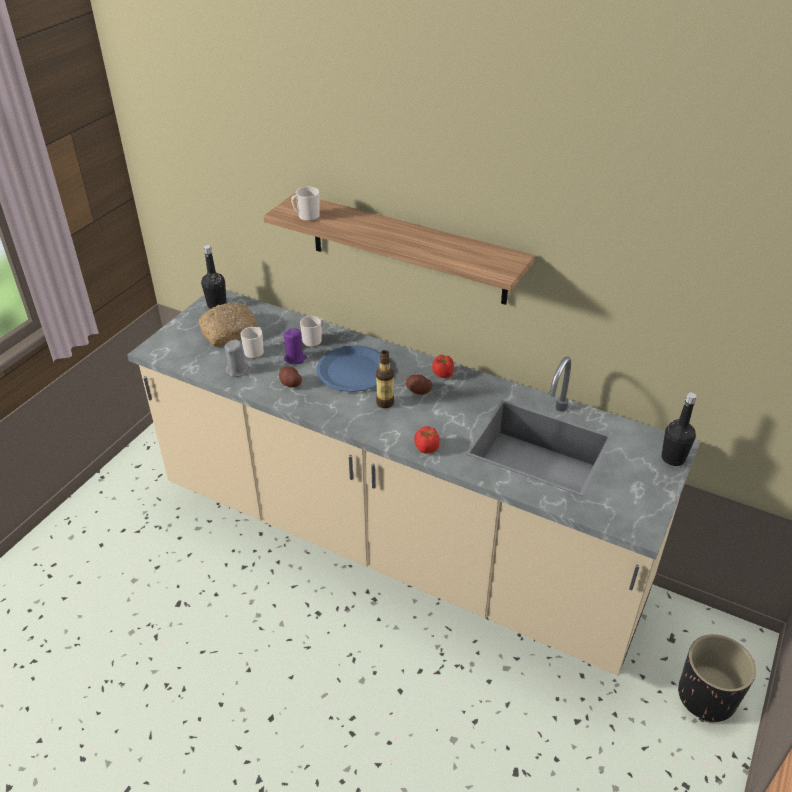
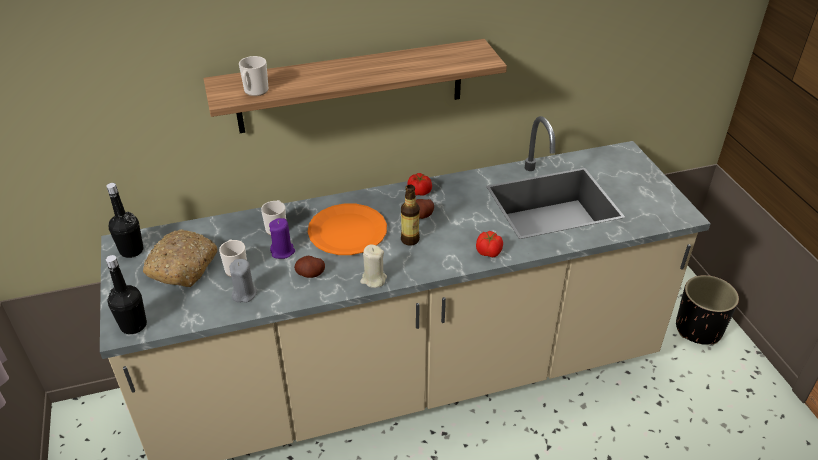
camera: 45 degrees left, 0 degrees up
blue plate [316,345,380,392] -> orange plate [308,204,387,255]
black bottle [661,392,697,466] -> black bottle moved to [105,255,147,334]
none -> beige candle [360,244,387,288]

